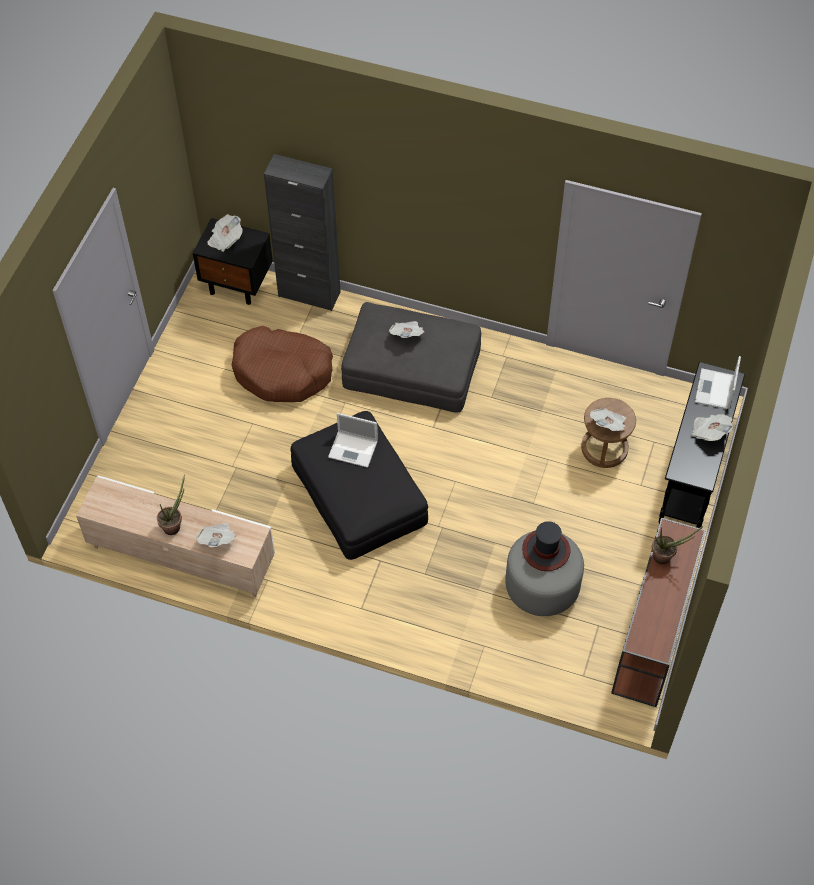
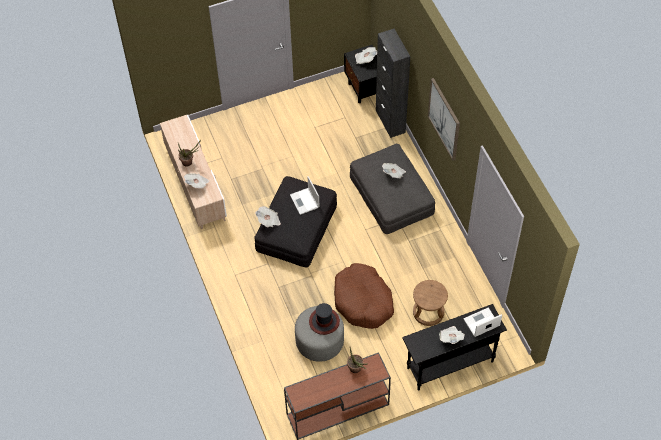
camera: 50 degrees right, 0 degrees up
brown dog bed [232,326,333,402] -> brown dog bed moved to [334,263,394,329]
newspaper [590,408,626,431] -> newspaper moved to [255,206,281,227]
none -> picture [428,78,460,161]

